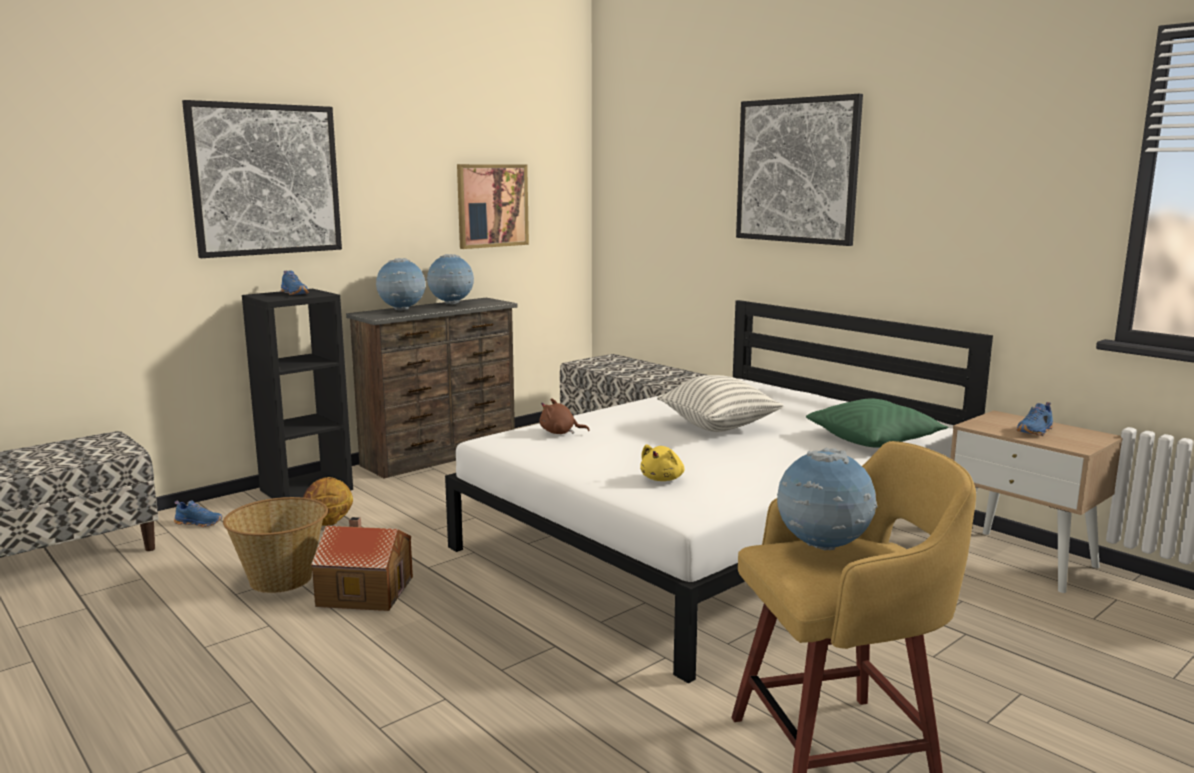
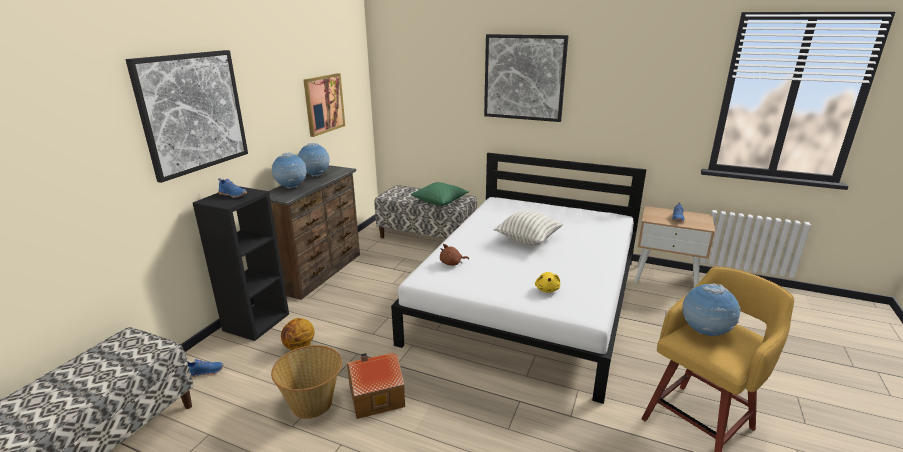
camera: 25 degrees left, 10 degrees up
green pillow [806,399,948,447] -> green pillow moved to [411,182,469,206]

